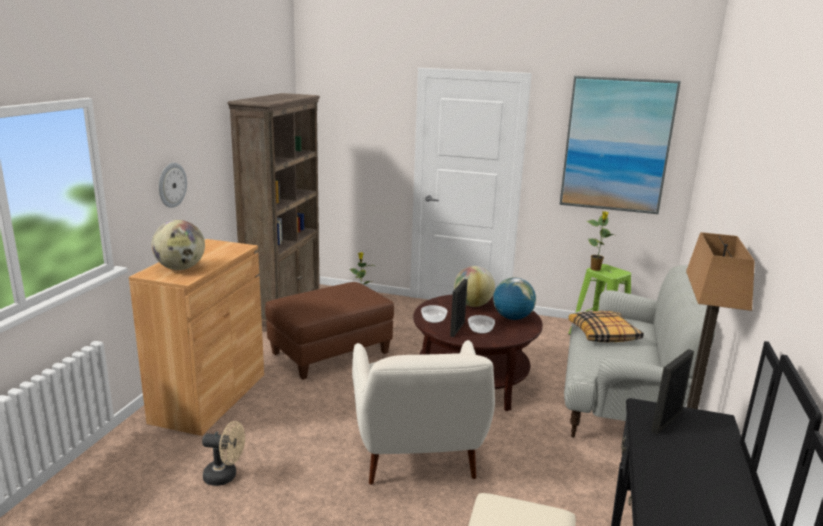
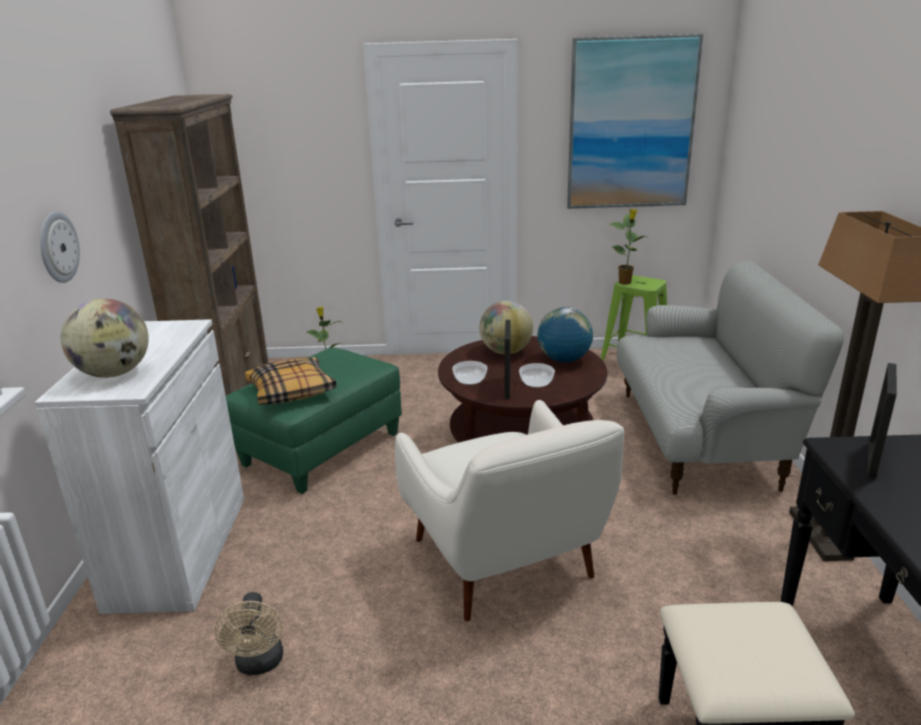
camera: 15 degrees left, 5 degrees up
brown cabinet [129,239,264,436] -> white cabinet [35,319,244,614]
beige fan [202,421,245,486] -> beige fan turned 90 degrees clockwise [215,592,283,675]
brown ottoman [265,282,394,380] -> green ottoman [226,348,402,494]
pillow [568,311,644,342] -> pillow moved to [245,357,337,405]

